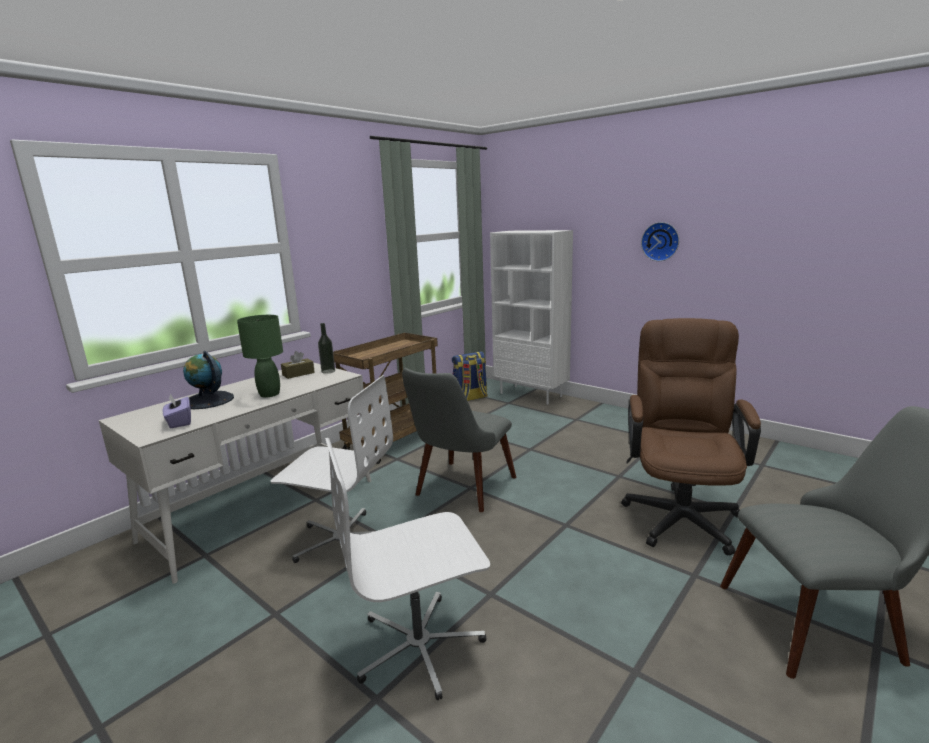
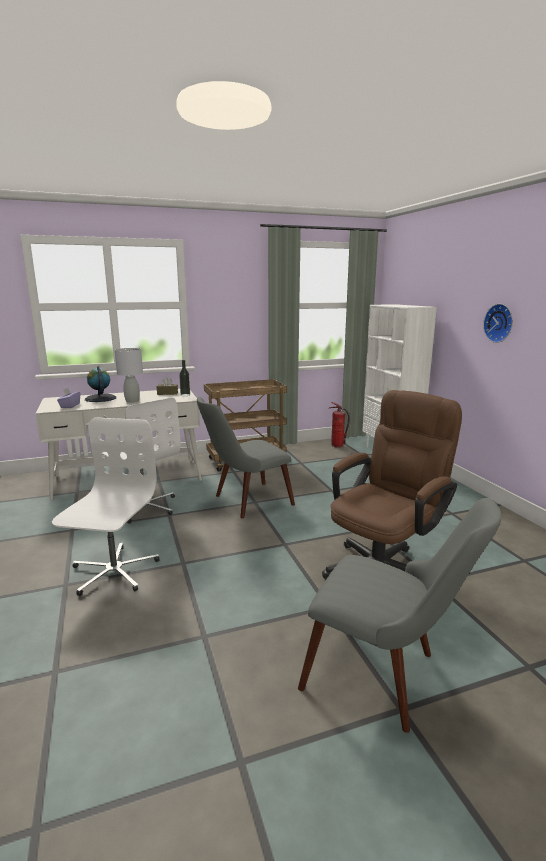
camera: 30 degrees right, 0 degrees up
green table lamp [237,315,283,397] -> grey table lamp [115,348,143,403]
white office chair [325,438,490,700] -> white office chair turned 90 degrees clockwise [52,417,160,596]
backpack [452,351,488,401] -> fire extinguisher [329,402,350,447]

